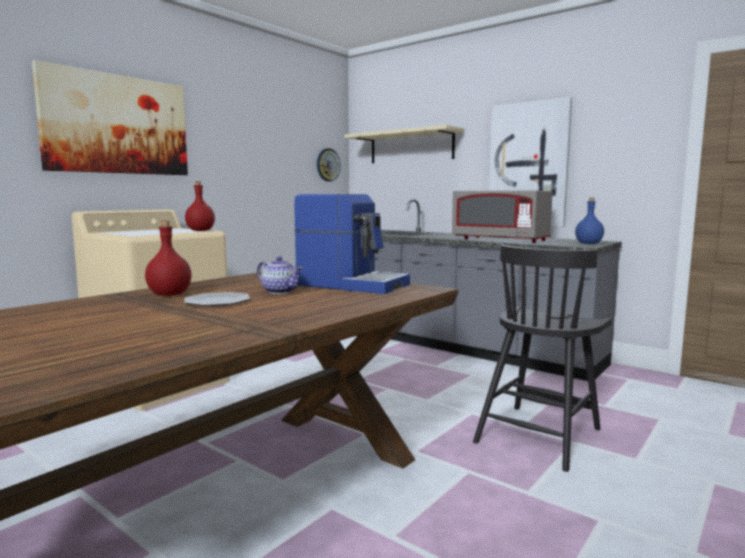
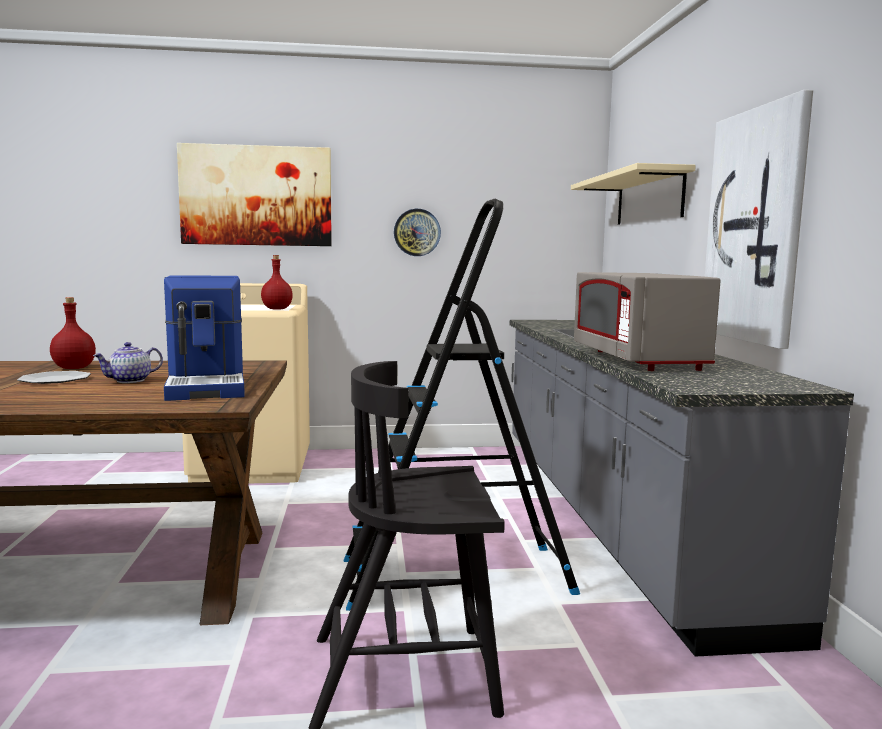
camera: 45 degrees right, 0 degrees up
teapot [257,256,303,294] -> teapot turned 60 degrees clockwise [93,342,163,383]
wall clock [317,148,341,182] -> wall clock moved to [394,209,441,256]
blue bottle [575,197,604,244] -> none
none -> black step ladder [344,199,580,611]

